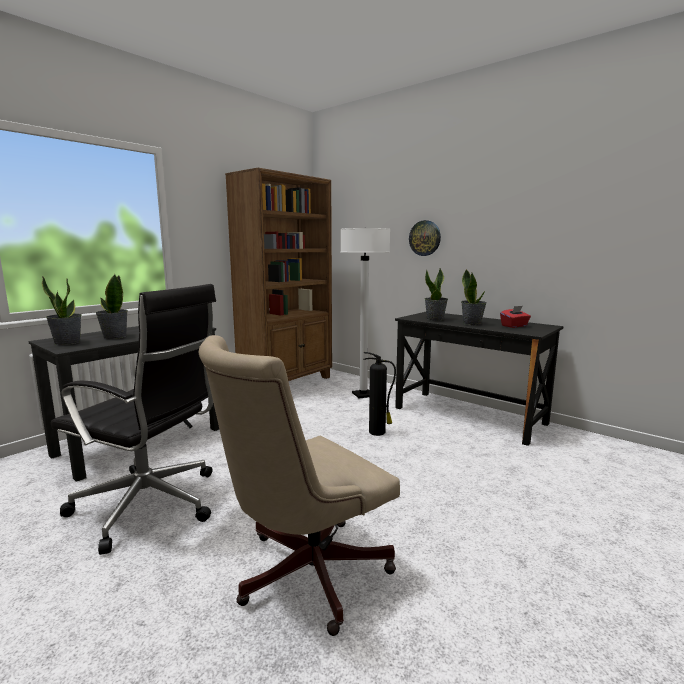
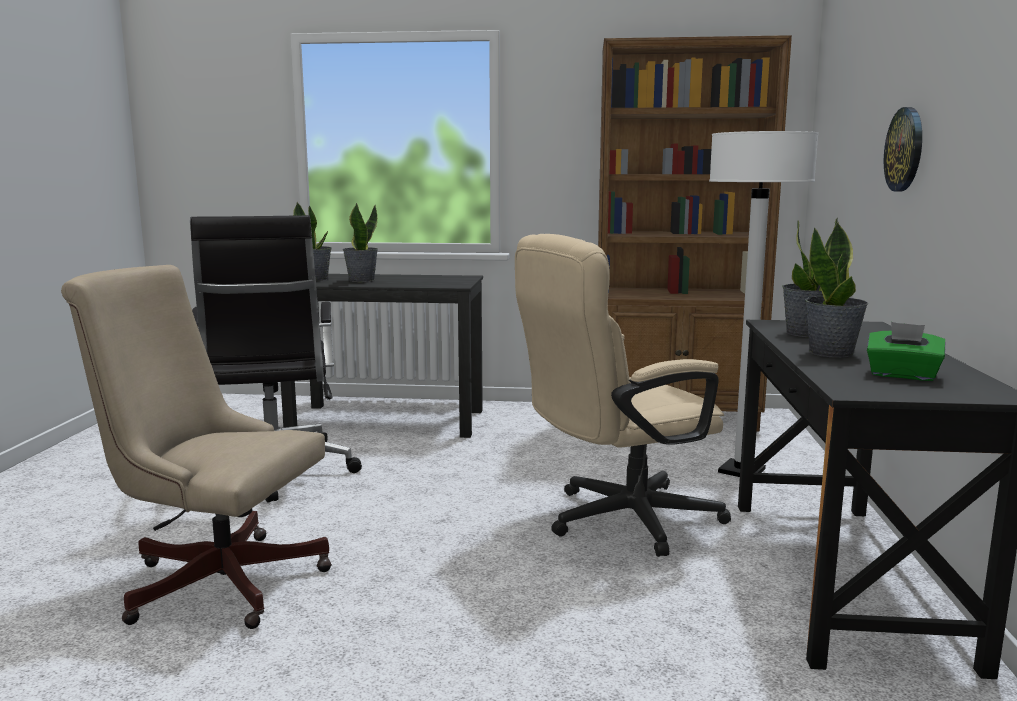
camera: 55 degrees right, 0 degrees up
fire extinguisher [363,352,396,436] -> beige office chair [515,234,731,557]
red tissue box [500,306,531,328] -> green tissue box [867,322,945,381]

